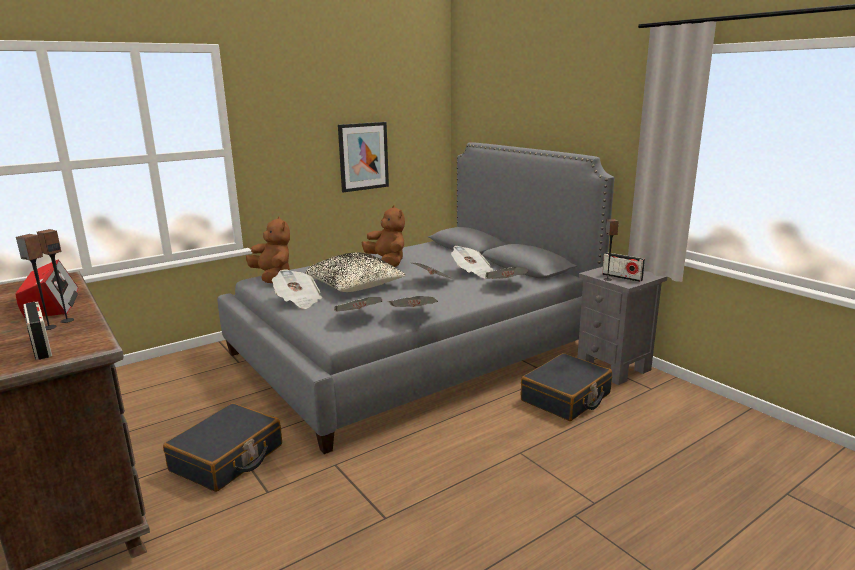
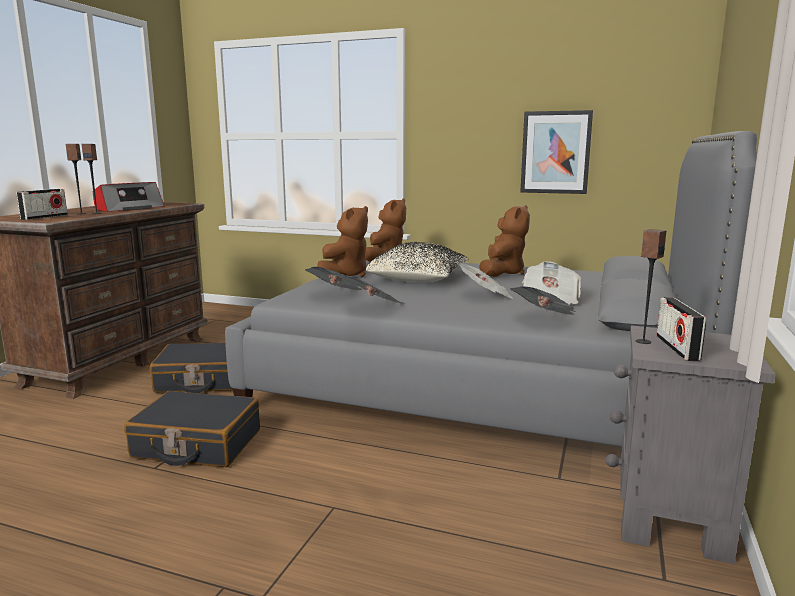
camera: 55 degrees right, 5 degrees down
newspaper [272,270,322,309] -> brown plush toy [317,206,368,277]
black suitcase [521,353,612,421] -> black suitcase moved to [124,391,260,467]

